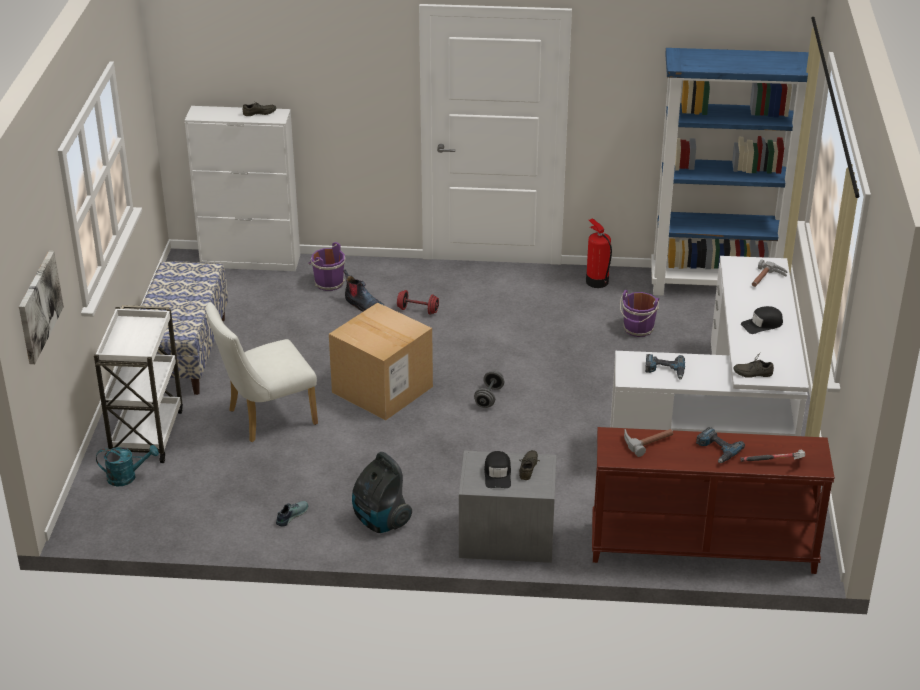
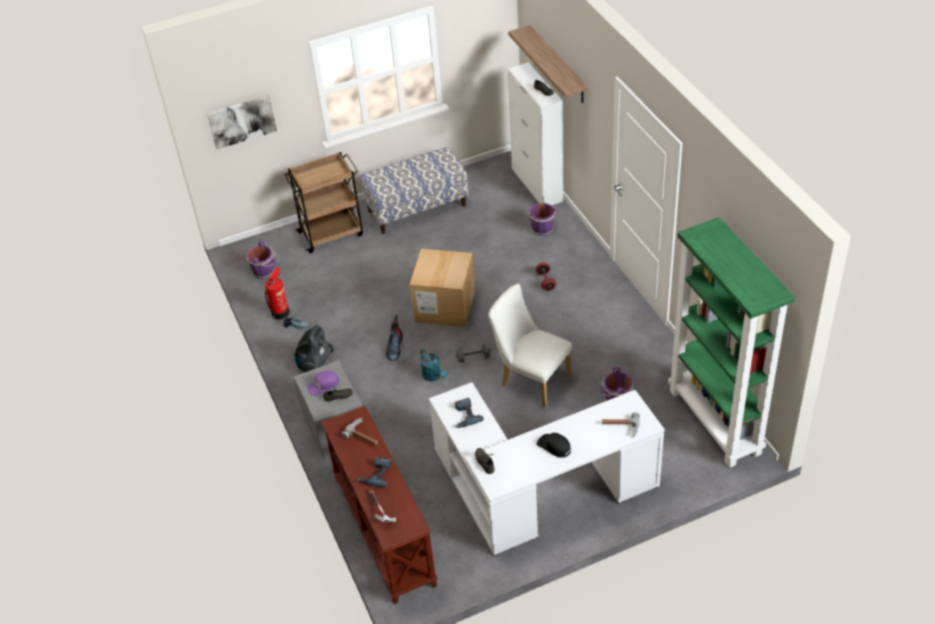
camera: 65 degrees right, 10 degrees up
white cart [94,305,183,463] -> brown cart [284,152,363,253]
turquoise watering can [96,445,159,486] -> turquoise watering can moved to [420,349,447,381]
white chair [206,302,318,442] -> white chair moved to [488,284,572,408]
boot [343,269,385,312] -> boot moved to [386,315,403,361]
black cap [484,451,511,488] -> purple cap [307,371,339,396]
fire extinguisher [586,218,612,288] -> fire extinguisher moved to [265,267,289,320]
blue bookcase [651,48,809,296] -> green bookcase [668,217,795,468]
none -> purple bucket [246,241,277,279]
none -> shelf [508,25,588,103]

